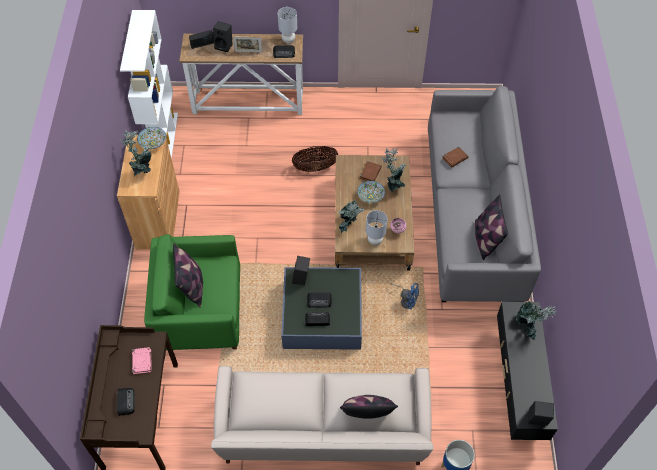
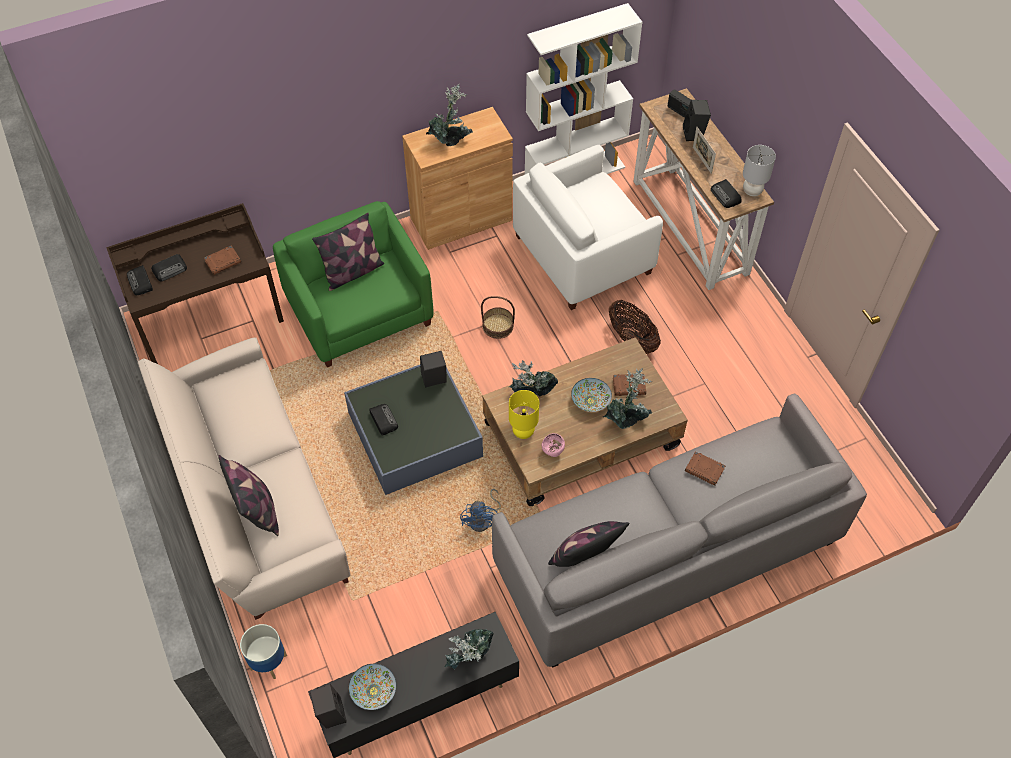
camera: 65 degrees right, 0 degrees up
pink book [132,347,152,374] -> brown book [204,246,241,275]
bowl [137,127,166,149] -> bowl moved to [349,664,396,710]
radio [307,292,332,308] -> radio moved to [127,265,153,295]
grey table lamp [365,210,388,245] -> yellow table lamp [509,390,539,439]
none -> basket [481,296,515,339]
none -> white armchair [513,145,663,310]

